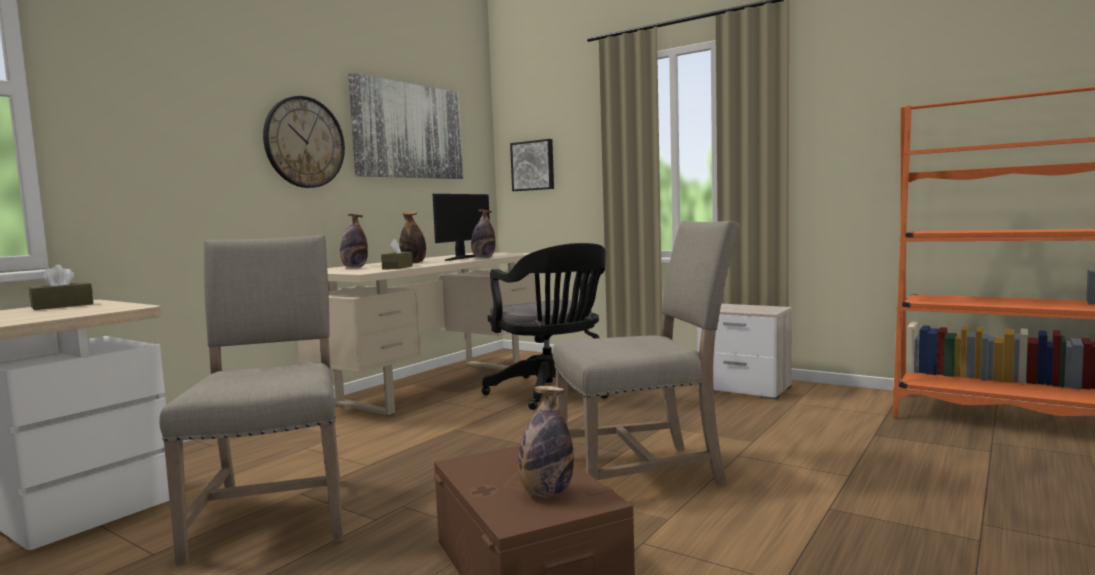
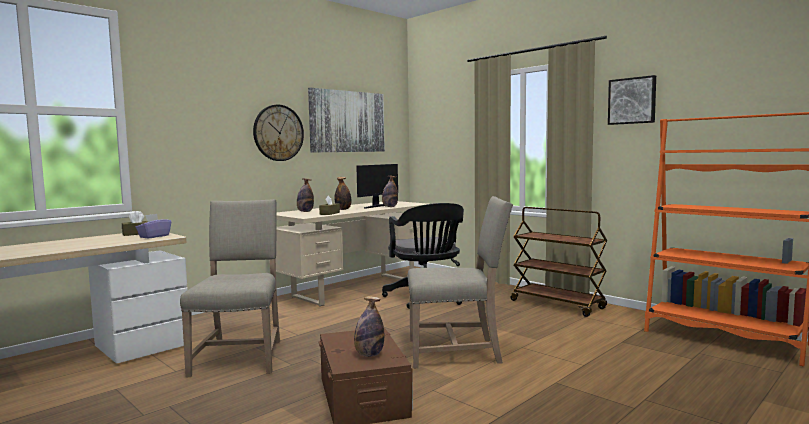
camera: 10 degrees right, 0 degrees up
picture [510,139,554,191] -> picture moved to [608,75,656,125]
nightstand [697,304,792,399] -> brown cart [511,207,607,317]
none -> purple tissue box [136,214,171,238]

